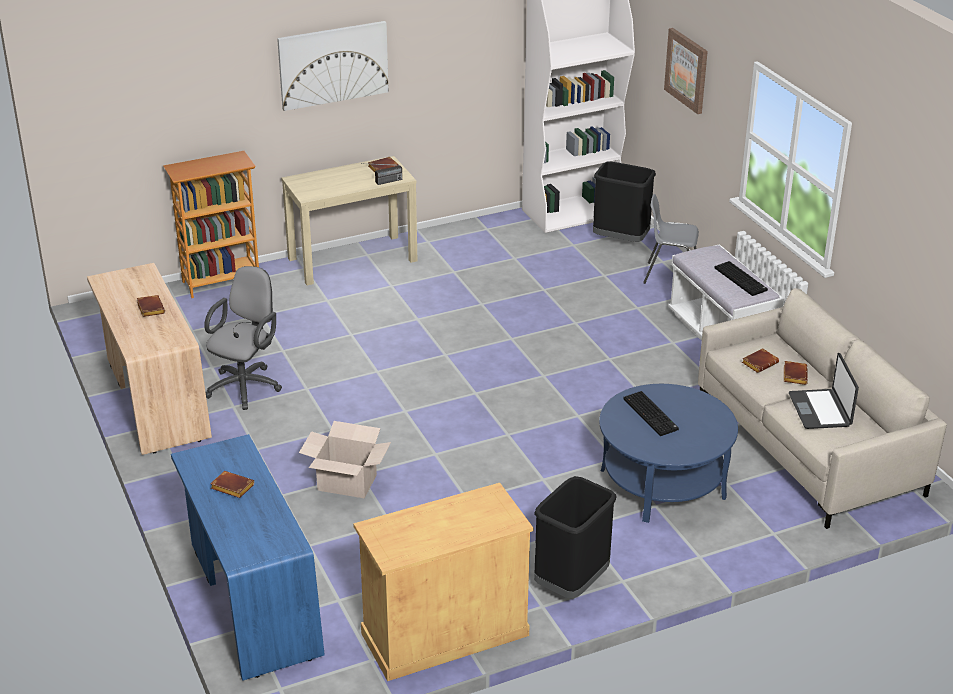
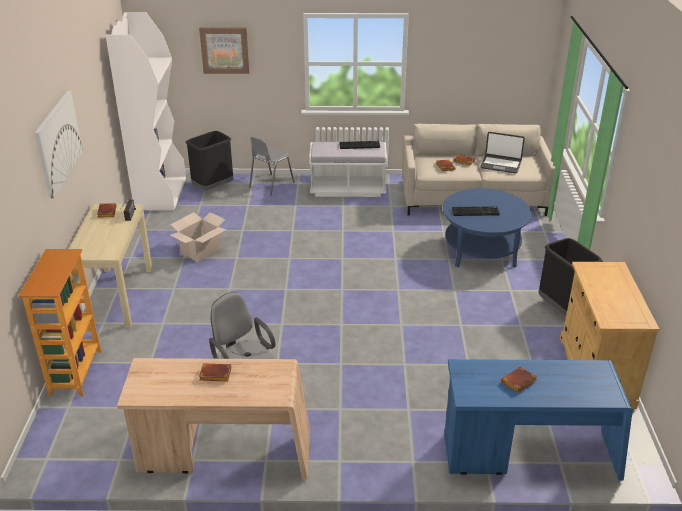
camera: 65 degrees left, 0 degrees up
cardboard box [299,421,391,498] -> cardboard box moved to [170,212,226,262]

